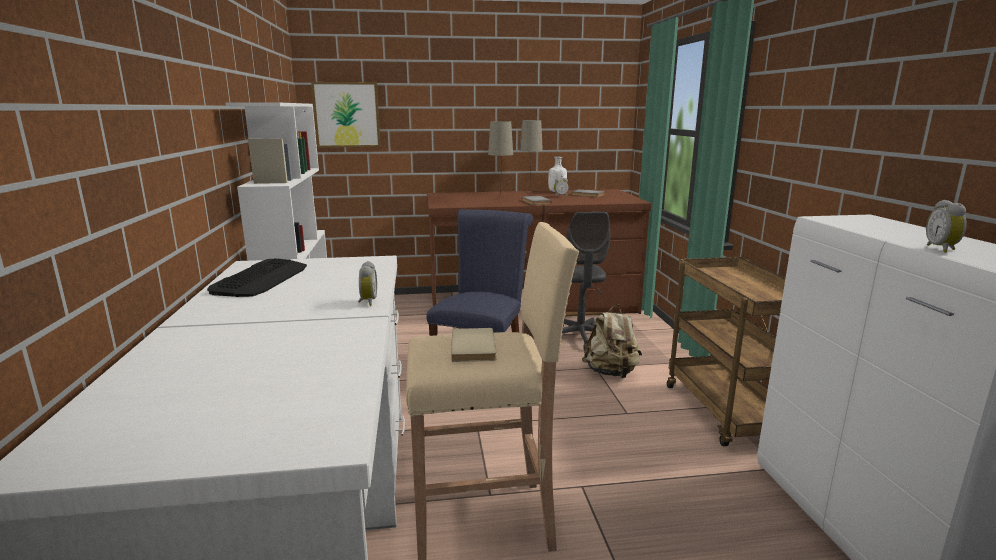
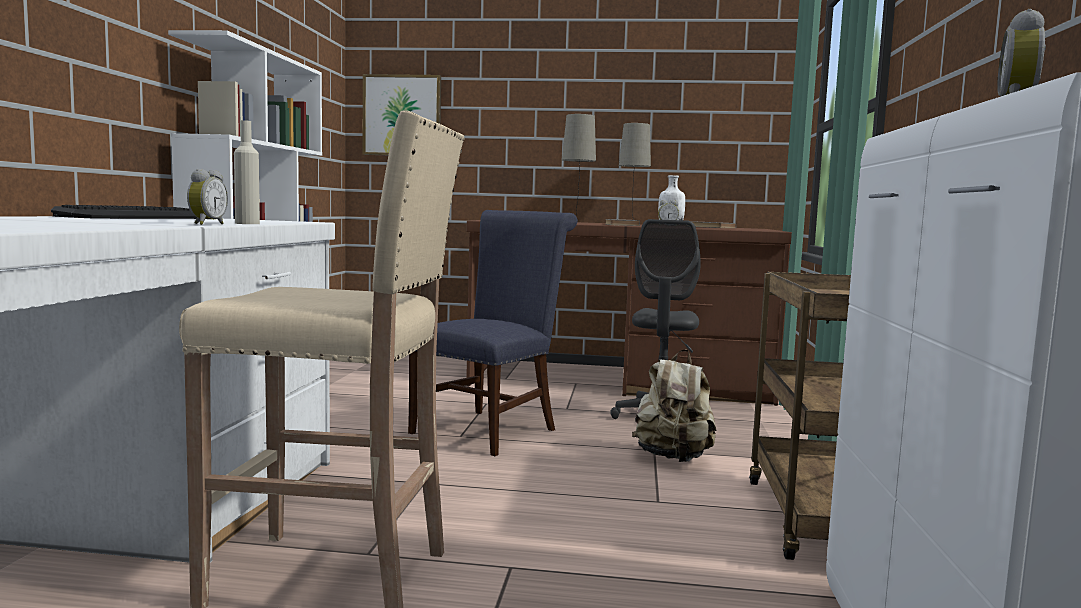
camera: 15 degrees right, 10 degrees down
beige book [451,328,496,362] -> none
none -> beige bottle [234,120,260,224]

